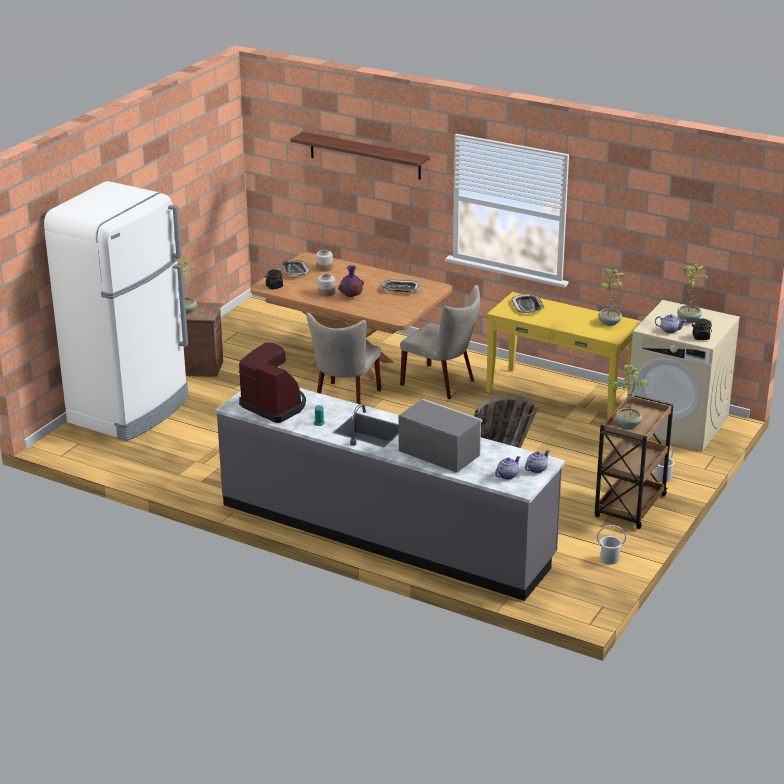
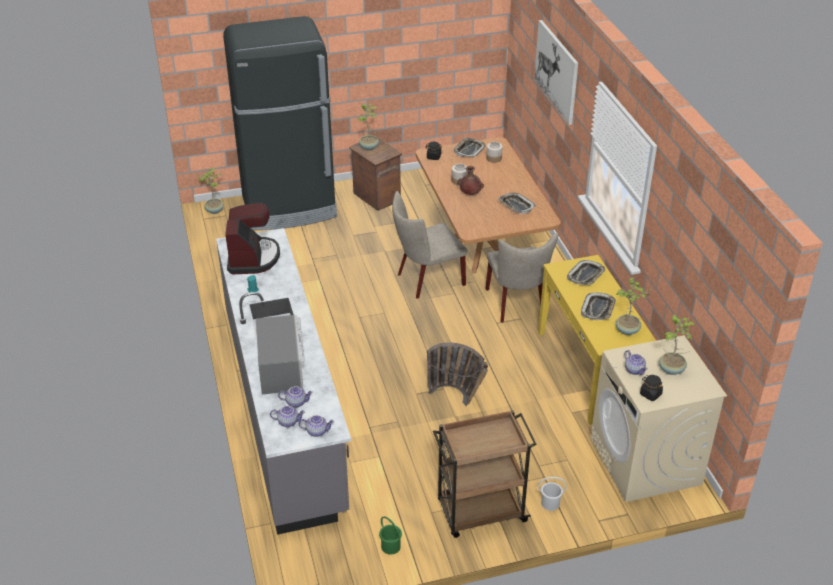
camera: 45 degrees right, 10 degrees up
white fridge [44,181,189,441] -> black fridge [223,16,337,230]
shelf [290,132,430,180] -> picture [534,20,578,125]
purple vase [338,265,364,297] -> brown vase [458,166,484,195]
white bucket [597,525,626,564] -> green bucket [379,516,402,555]
potted plant [609,365,649,428] -> potted plant moved to [198,168,224,214]
none -> teapot [278,386,313,408]
none -> tray [581,292,616,320]

